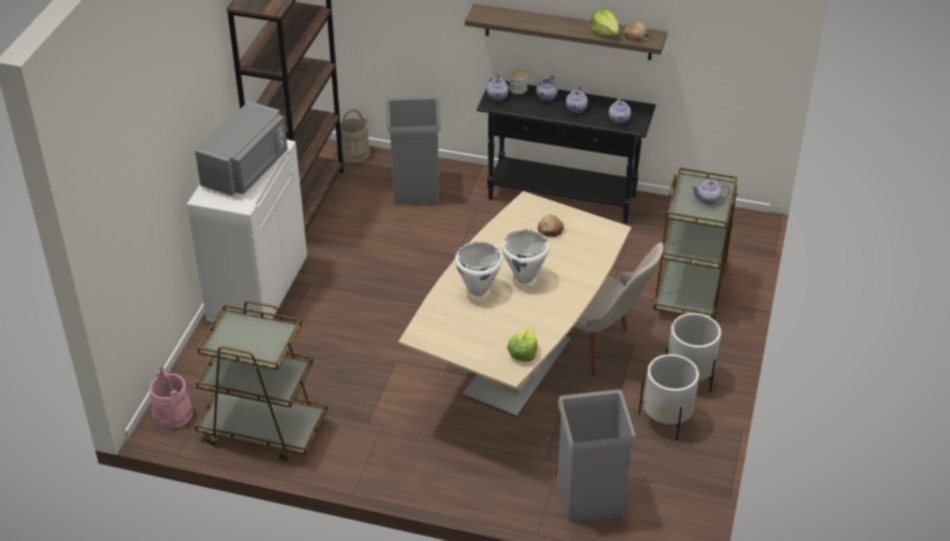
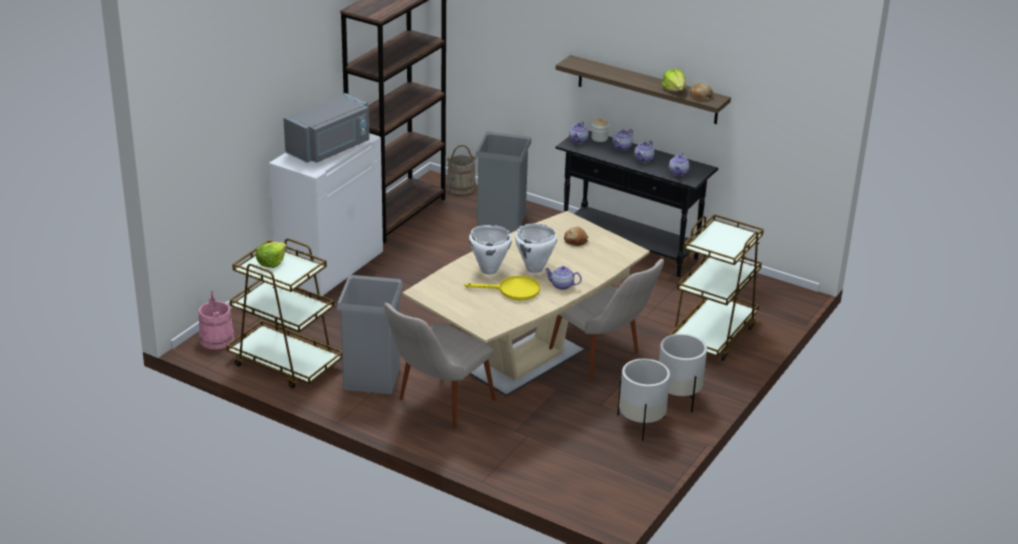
camera: 15 degrees right, 10 degrees down
lettuce [507,326,538,362] -> lettuce moved to [256,242,287,268]
grey trash can [557,389,636,522] -> grey trash can moved to [337,275,403,394]
teapot [691,180,730,205] -> teapot moved to [544,266,582,290]
none -> beige chair [384,303,496,429]
none -> yellow frying pan [464,276,540,300]

